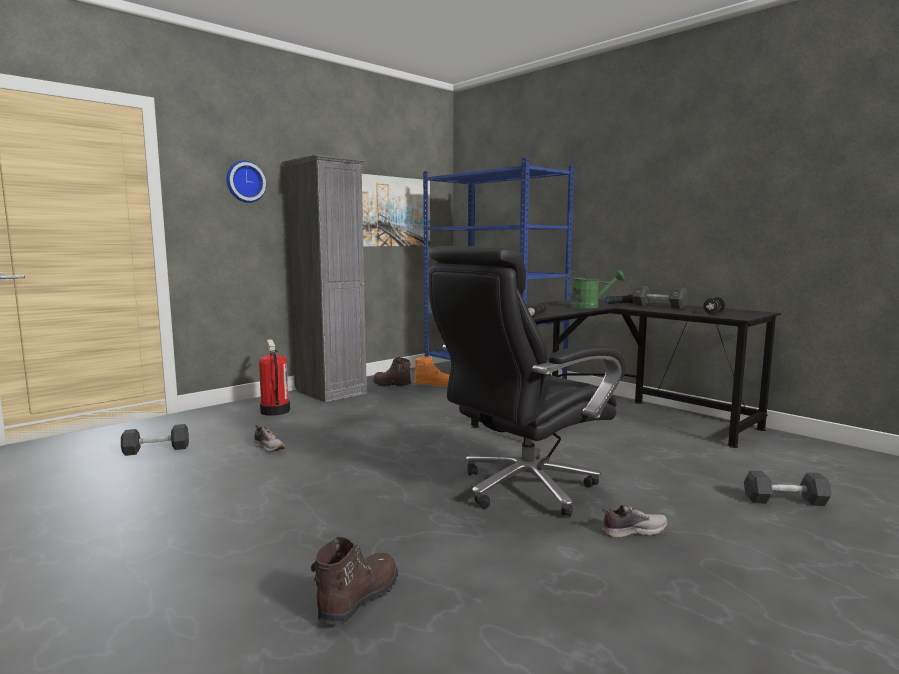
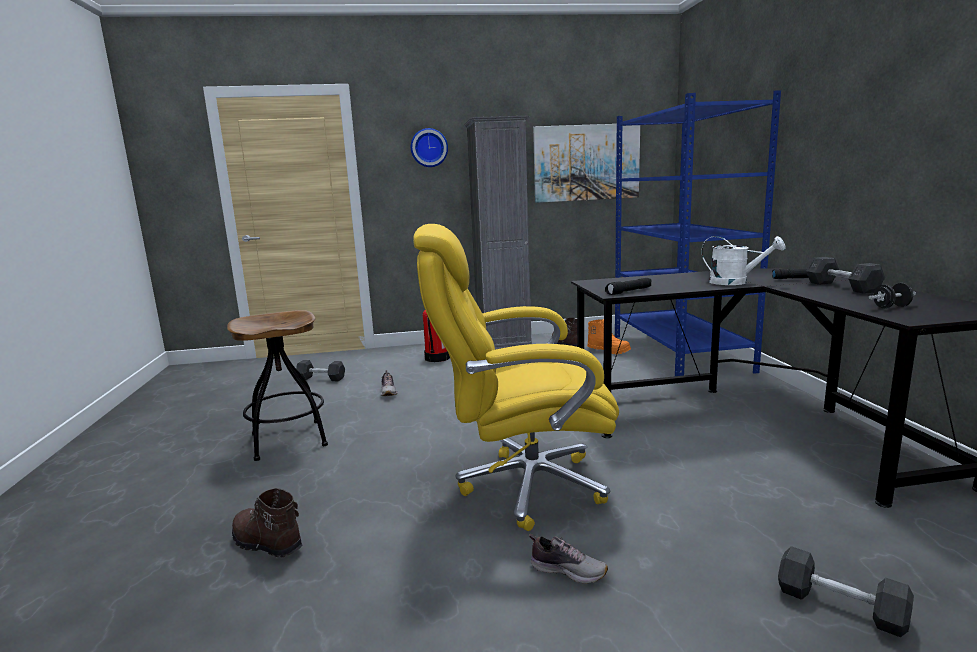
camera: 35 degrees right, 5 degrees up
brown boot [311,537,398,625] -> brown boot turned 120 degrees counterclockwise [232,488,302,557]
black office chair [428,246,626,517] -> yellow office chair [413,224,619,531]
green watering can [565,270,624,308] -> white watering can [701,236,786,285]
none -> brown stool [227,310,328,461]

